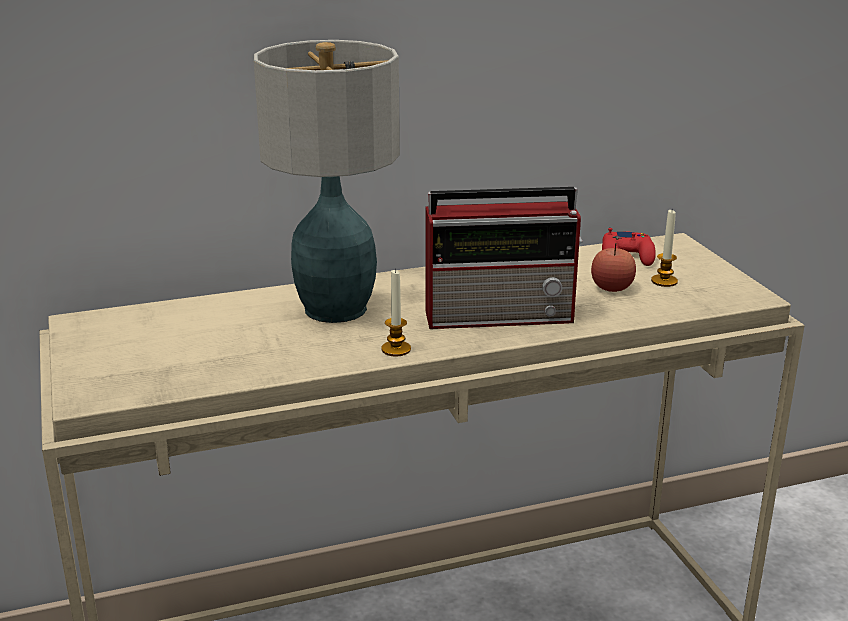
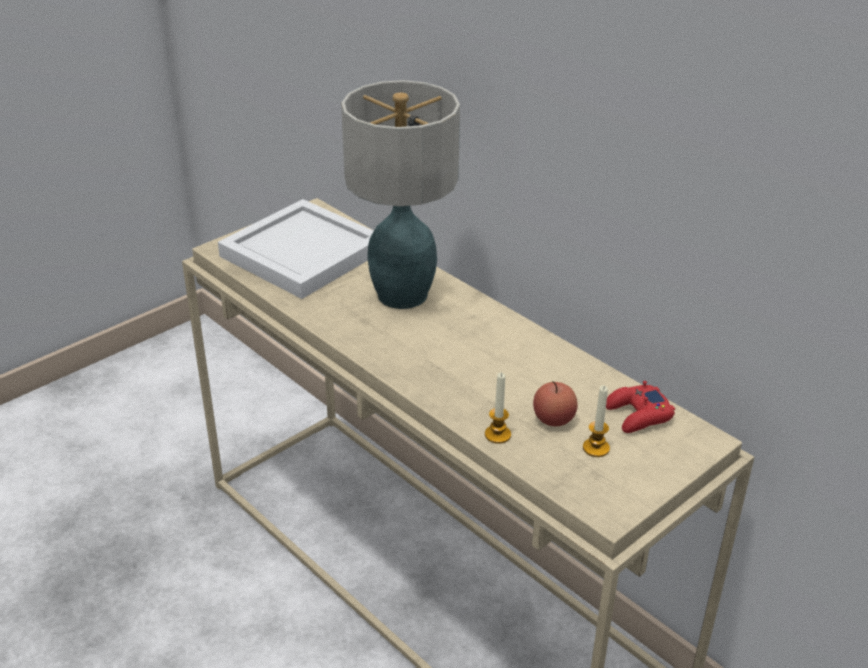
camera: 65 degrees right, 10 degrees up
candle [381,269,411,357] -> candle moved to [485,372,511,444]
radio [425,187,583,329] -> none
none -> white tray [218,199,373,299]

